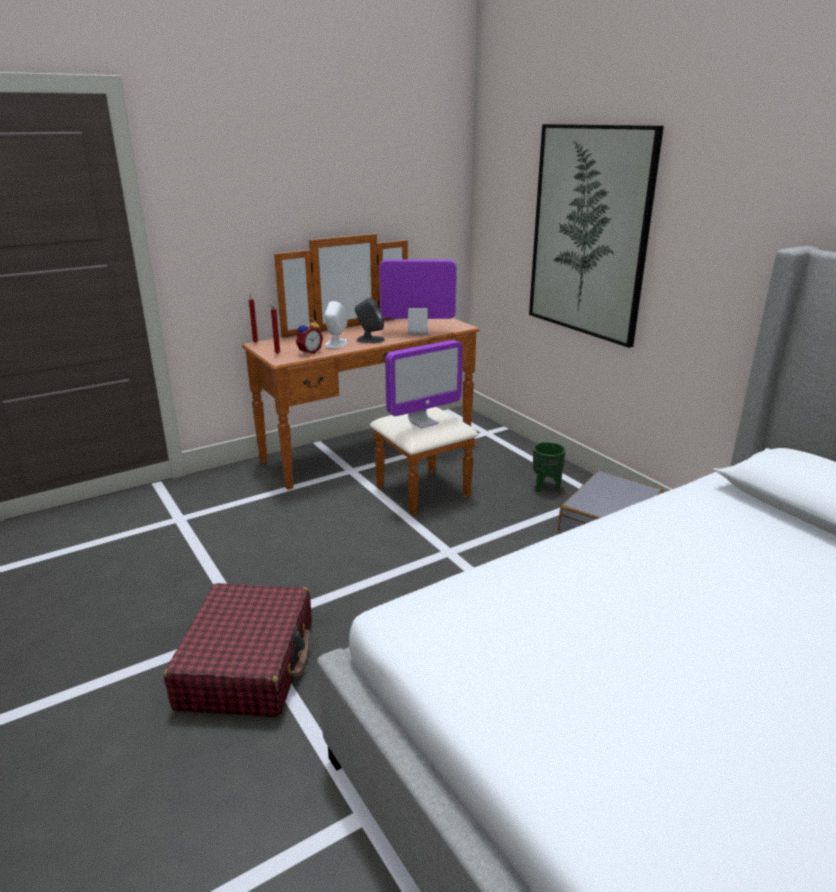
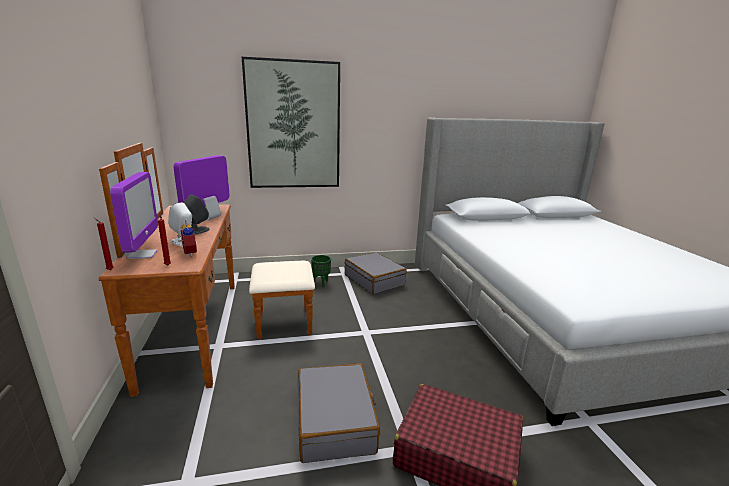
camera: 70 degrees left, 5 degrees down
monitor [385,340,463,428] -> monitor moved to [110,172,158,259]
none -> grey suitcase [297,363,380,463]

